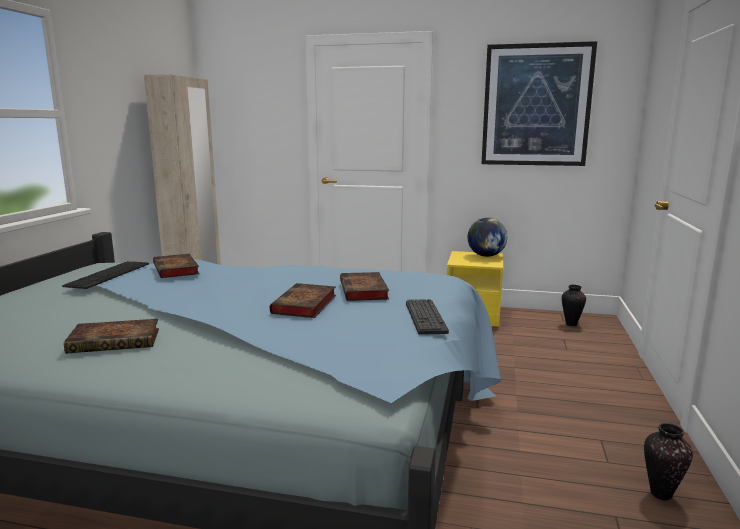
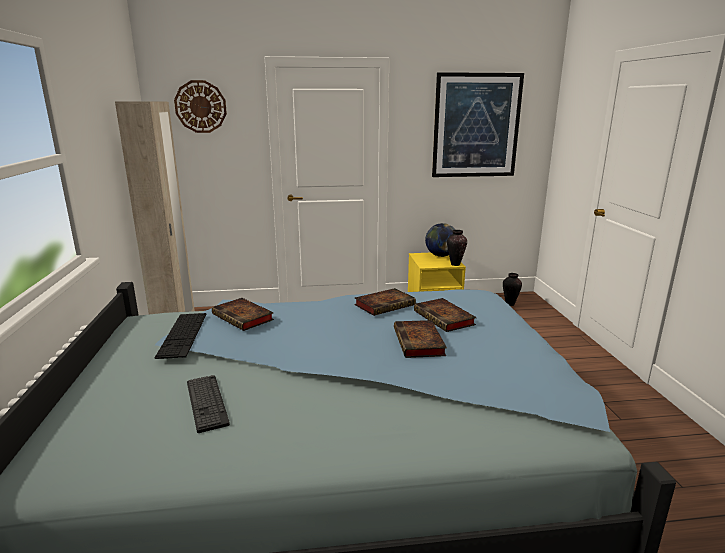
camera: 20 degrees left, 5 degrees up
book [64,319,159,354] -> book moved to [354,288,416,316]
keyboard [406,299,449,335] -> keyboard moved to [187,375,230,433]
vase [644,423,693,500] -> vase moved to [447,230,467,266]
none -> wall clock [174,80,227,133]

